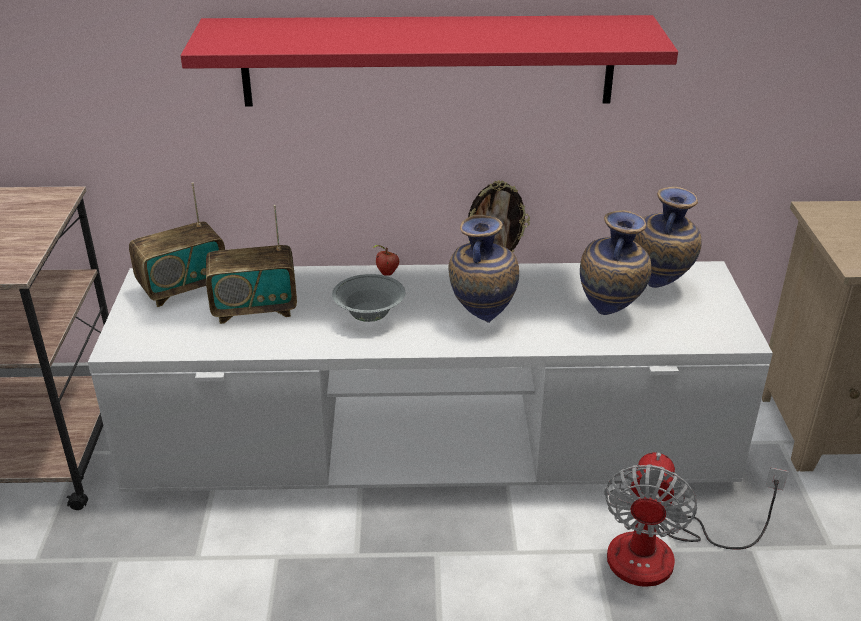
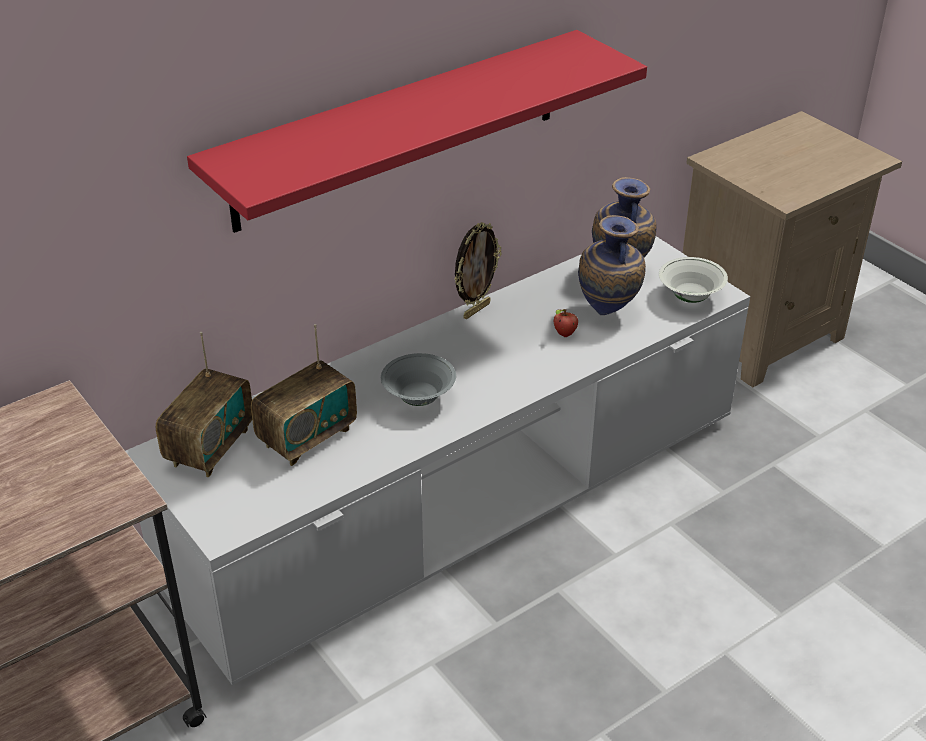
camera: 35 degrees left, 5 degrees up
apple [373,245,399,276] -> apple moved to [554,309,578,337]
vase [448,215,519,323] -> none
fan [604,453,788,587] -> none
none -> white bowl [659,257,728,303]

